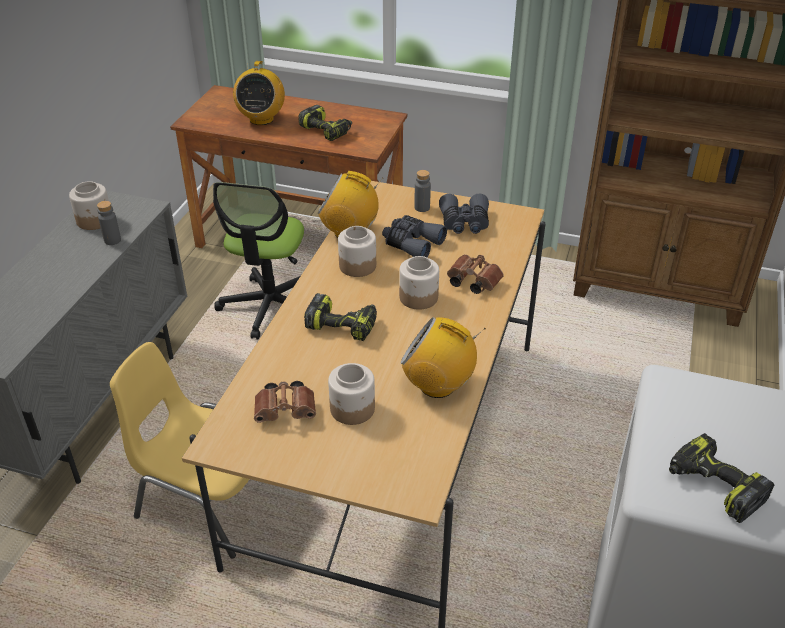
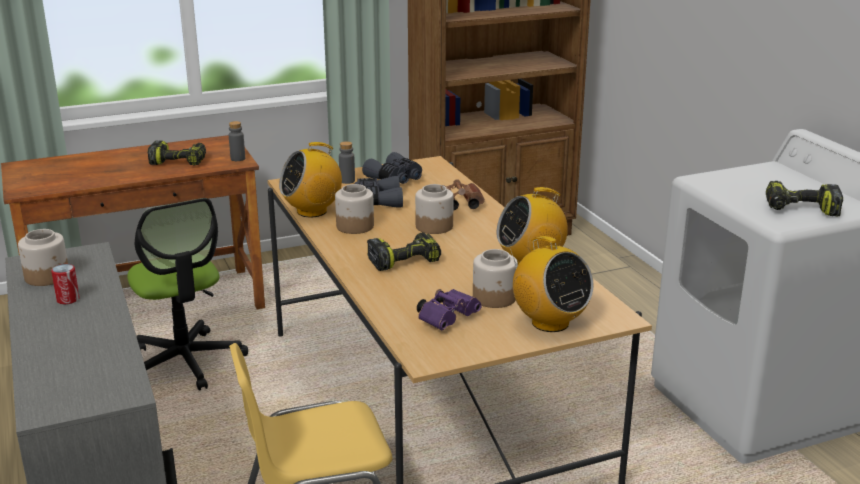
camera: 40 degrees left, 15 degrees down
grey bottle [97,201,121,245] -> grey bottle moved to [229,121,245,161]
radio [233,61,285,125] -> radio moved to [510,236,594,332]
brown binoculars [254,381,316,423] -> purple binoculars [417,289,482,330]
none -> can [51,264,80,304]

